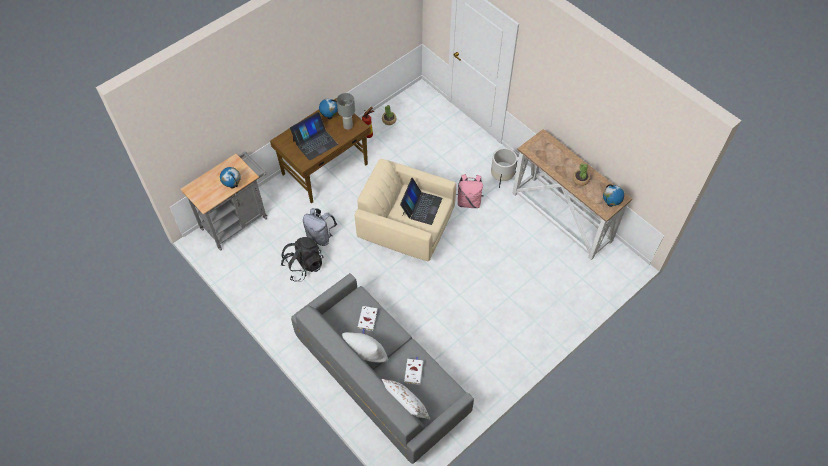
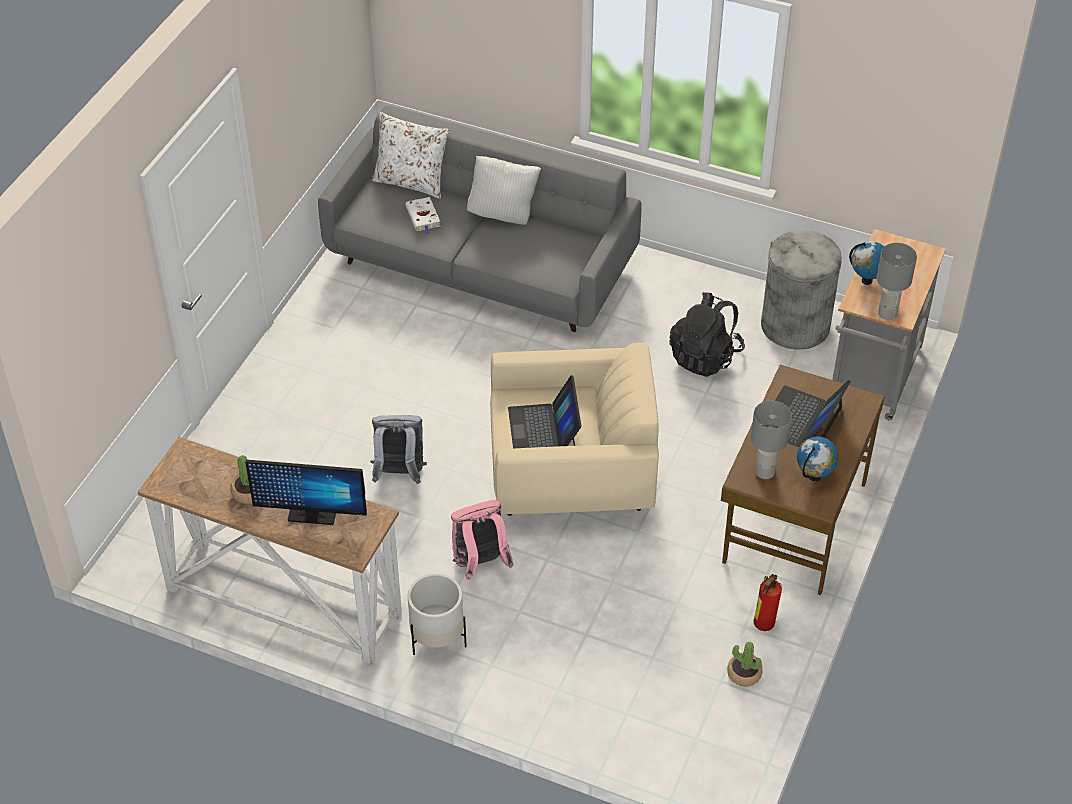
camera: 155 degrees right, 10 degrees down
grey backpack [303,208,337,246] -> grey backpack moved to [370,415,427,484]
white book [357,306,378,334] -> none
globe [603,184,624,207] -> none
none -> monitor [245,460,367,525]
none -> grey trash can [761,230,842,350]
none -> grey table lamp [877,243,917,320]

